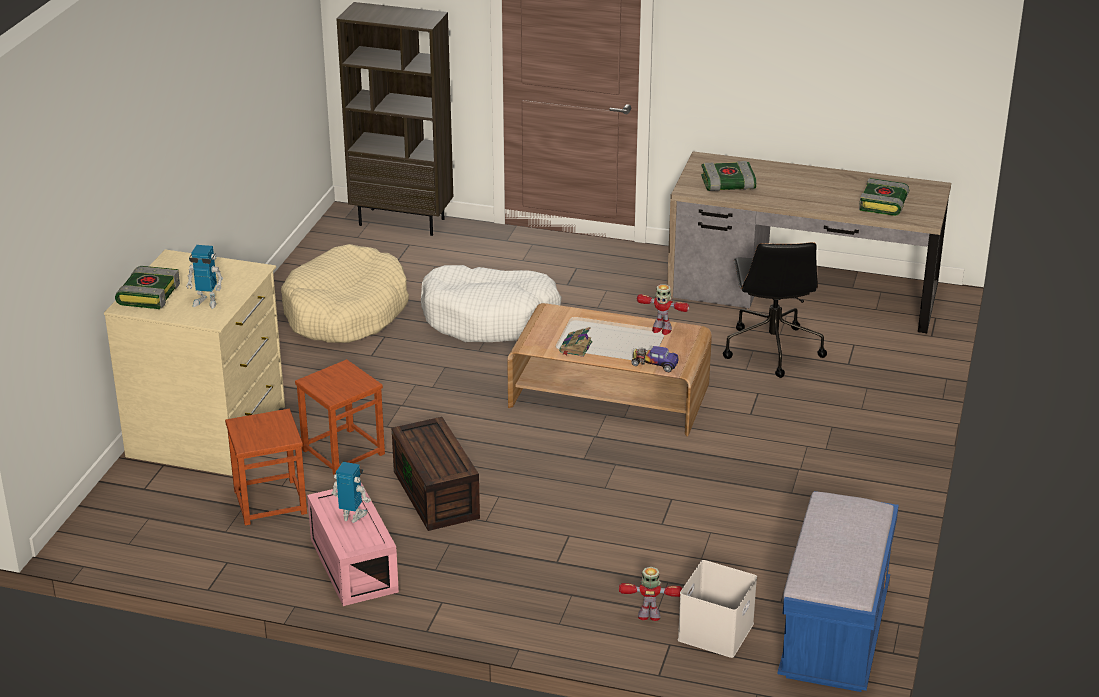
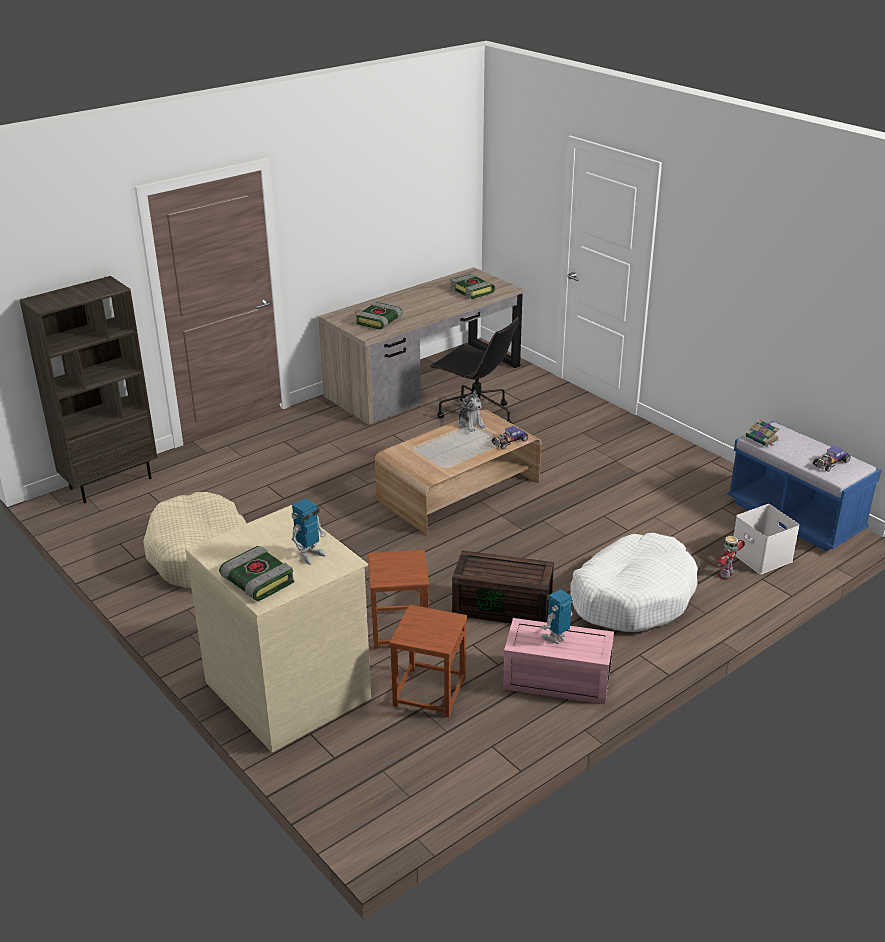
camera: 55 degrees left, 0 degrees up
white dog bed [421,265,562,342] -> white dog bed moved to [570,533,698,632]
book [559,327,593,357] -> book moved to [746,419,779,446]
toy robot [637,284,689,335] -> plush toy [458,390,486,432]
none -> toy car [812,446,850,472]

